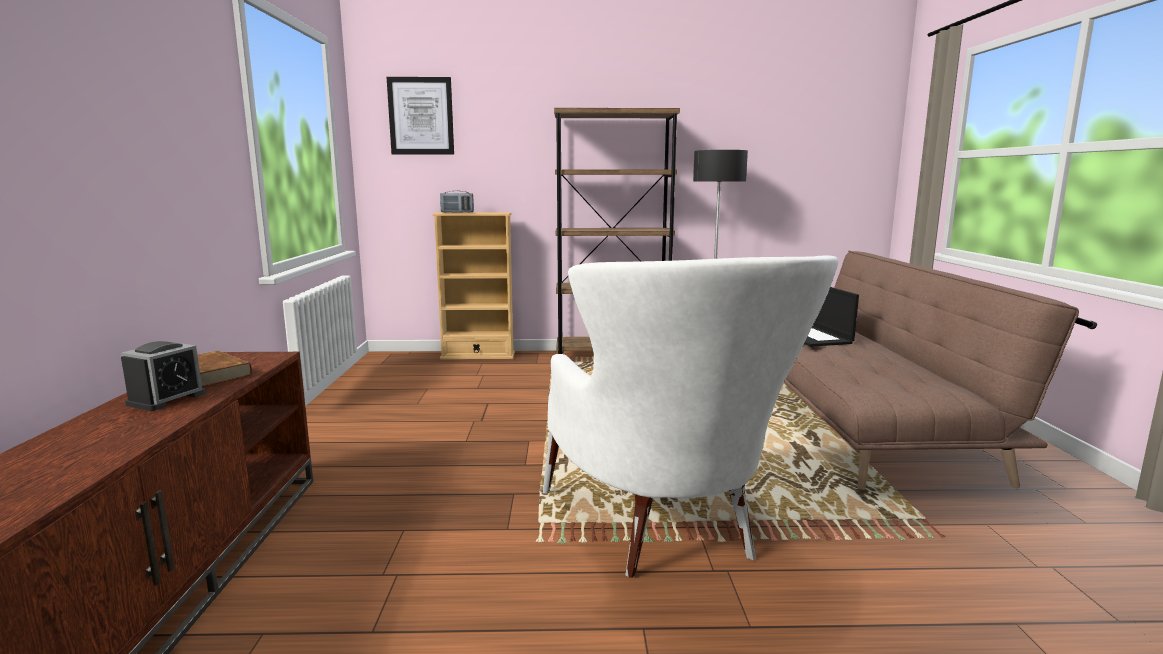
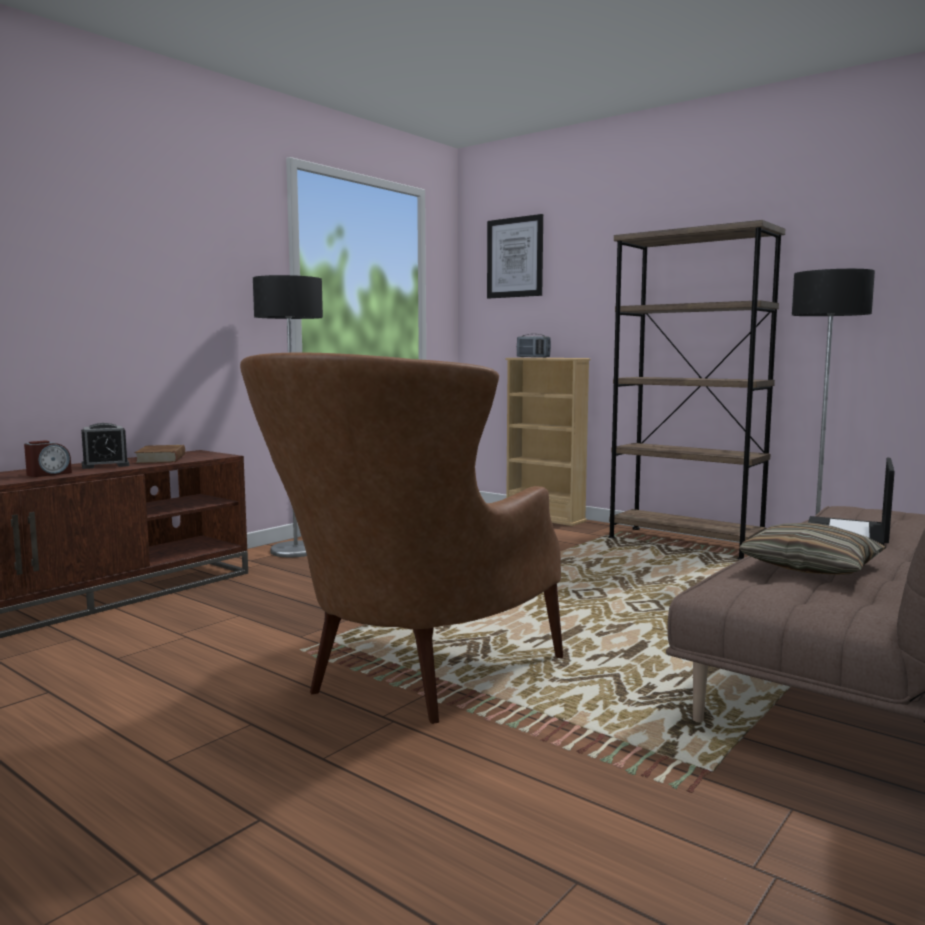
camera: 40 degrees right, 5 degrees down
white armchair [543,256,838,578] -> brown armchair [240,353,563,724]
none -> alarm clock [24,440,72,477]
none -> floor lamp [253,275,323,557]
none -> pillow [739,523,887,575]

